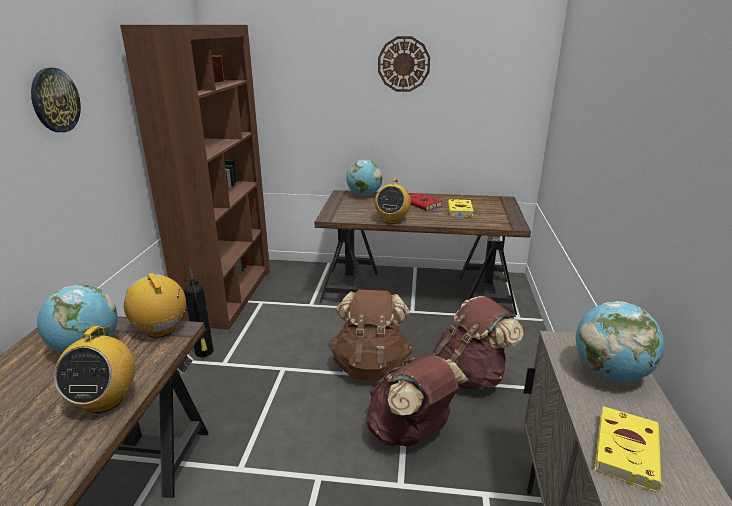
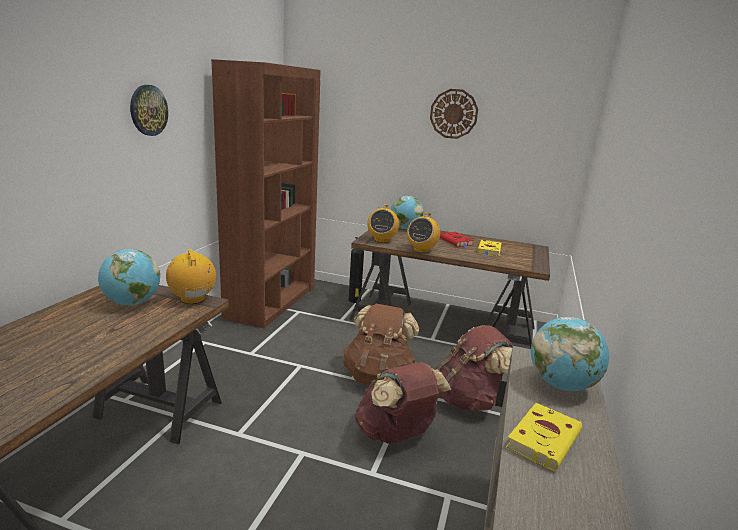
camera: 10 degrees right, 5 degrees down
radio [54,326,135,413] -> radio moved to [367,204,399,243]
fire extinguisher [184,267,213,357] -> fire extinguisher moved to [349,237,364,303]

